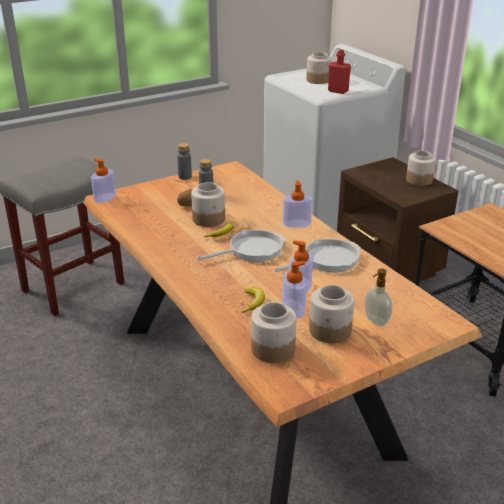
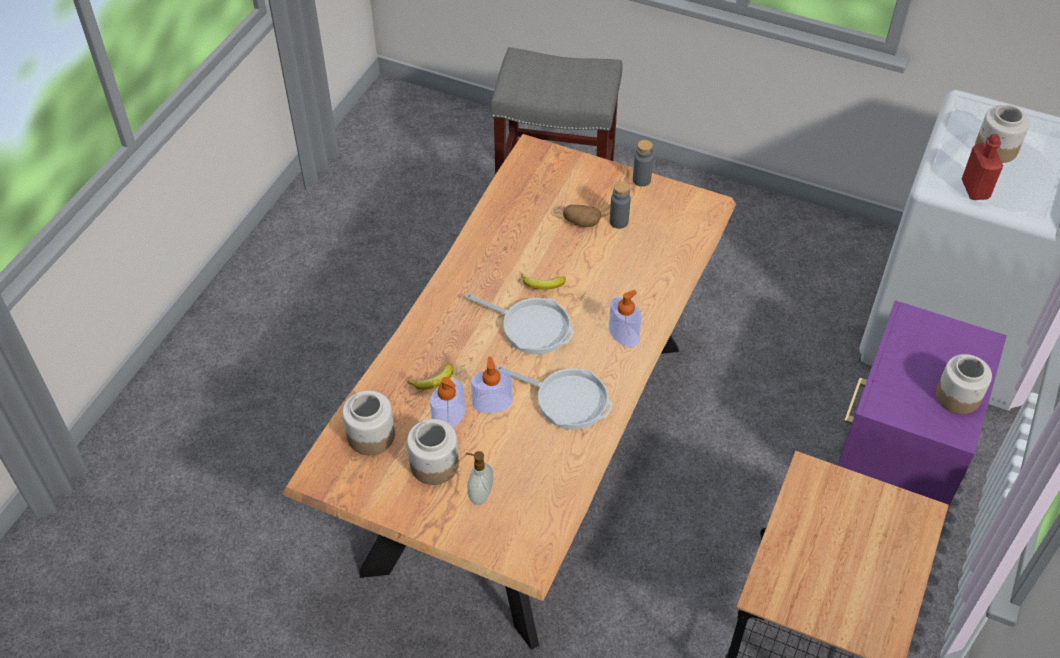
camera: 55 degrees right, 20 degrees up
soap dispenser [91,158,116,203] -> none
jar [191,182,225,227] -> none
brown nightstand [337,157,458,283] -> purple nightstand [838,300,1007,510]

